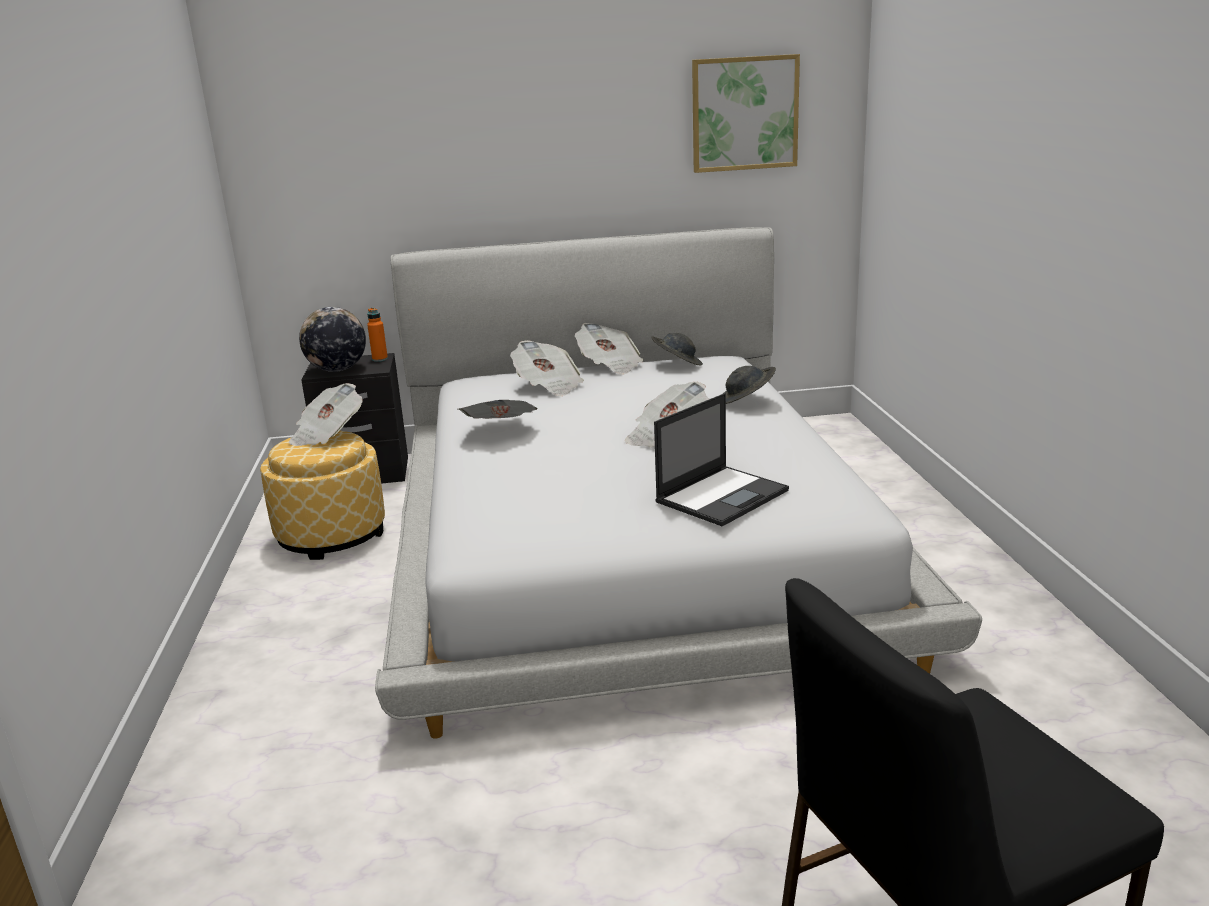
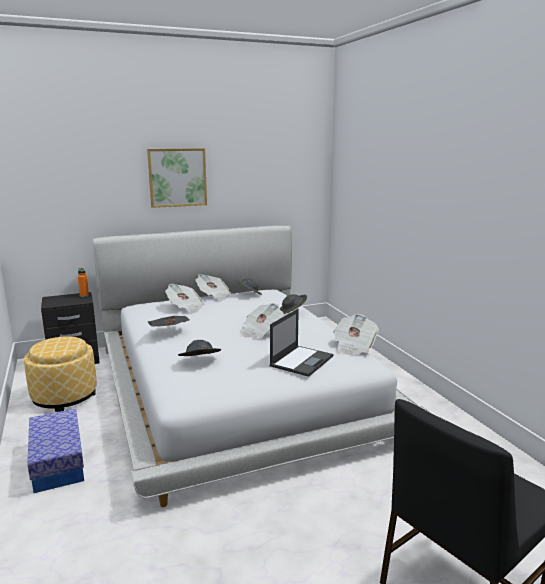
camera: 15 degrees left, 5 degrees down
newspaper [289,383,363,446] -> newspaper moved to [333,314,379,355]
globe [299,307,366,372] -> none
picture [692,54,800,173] -> picture moved to [147,148,207,208]
none -> storage box [28,409,84,493]
none -> grey hat [178,340,221,356]

